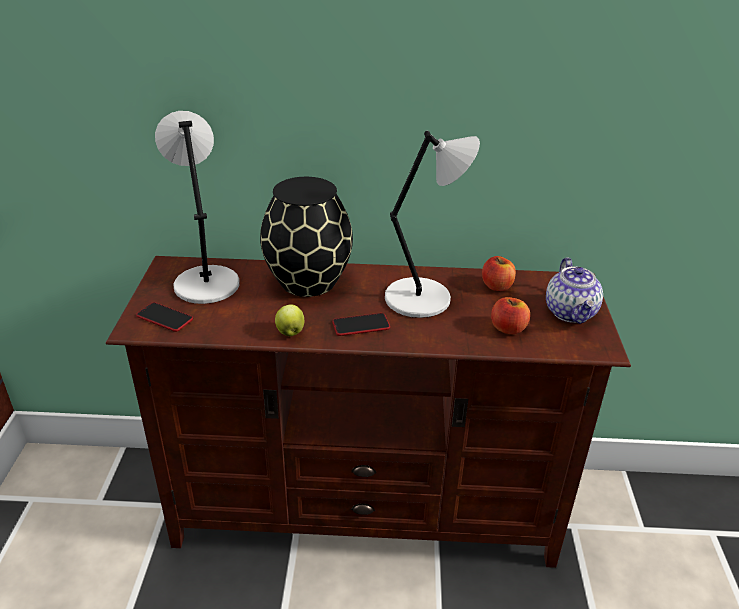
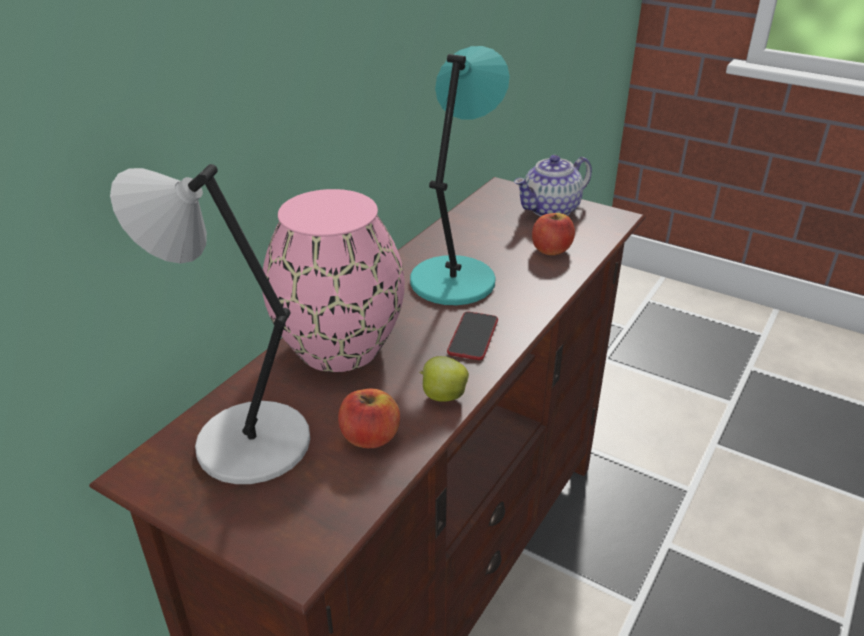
camera: 60 degrees left, 0 degrees up
phone [136,302,193,332] -> none
black vase [260,177,353,297] -> pink vase [262,189,405,372]
grey table lamp [385,131,480,318] -> turquoise table lamp [410,46,510,305]
apple [482,256,516,291] -> apple moved to [338,389,400,448]
teapot [546,258,603,324] -> teapot turned 120 degrees clockwise [514,155,592,217]

